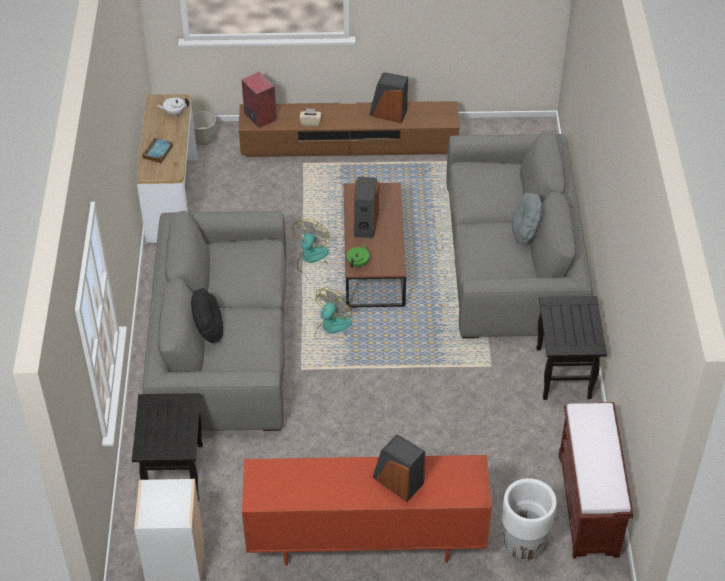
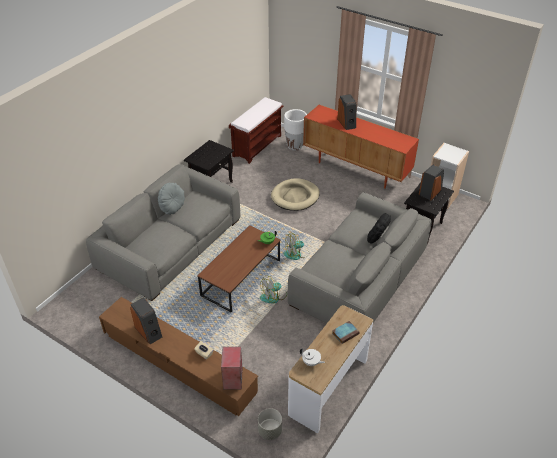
camera: 145 degrees left, 5 degrees down
speaker [354,177,379,238] -> speaker moved to [419,165,444,201]
none -> beige dog bed [271,178,320,211]

